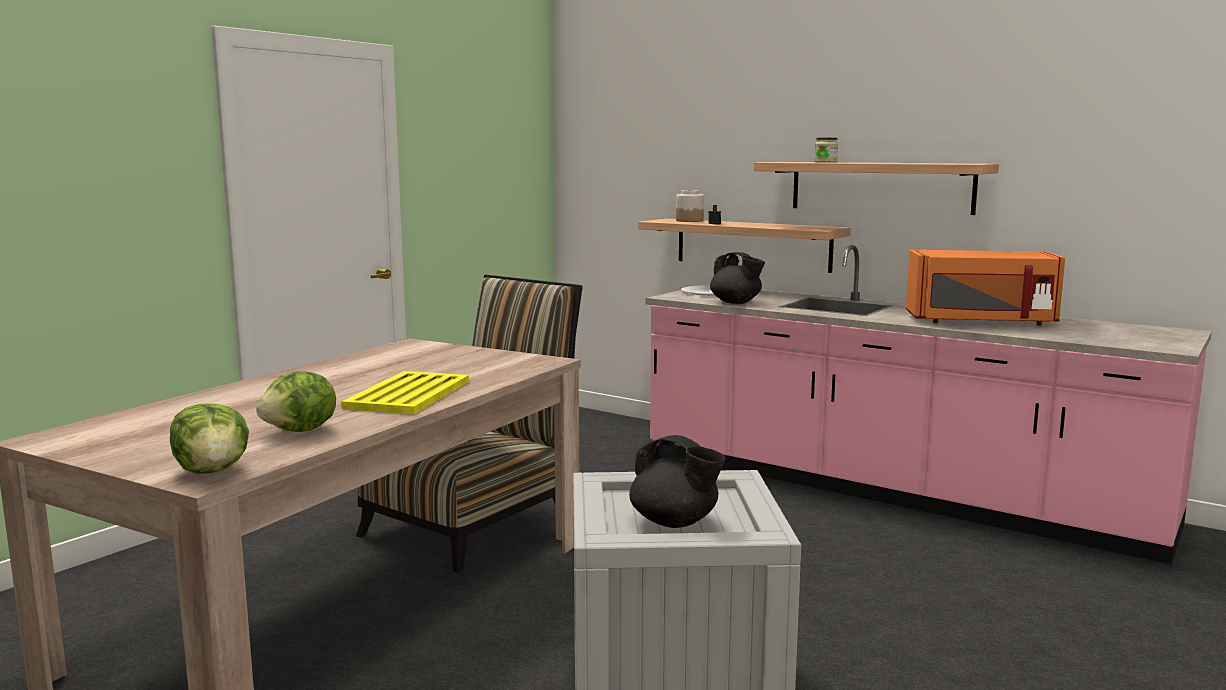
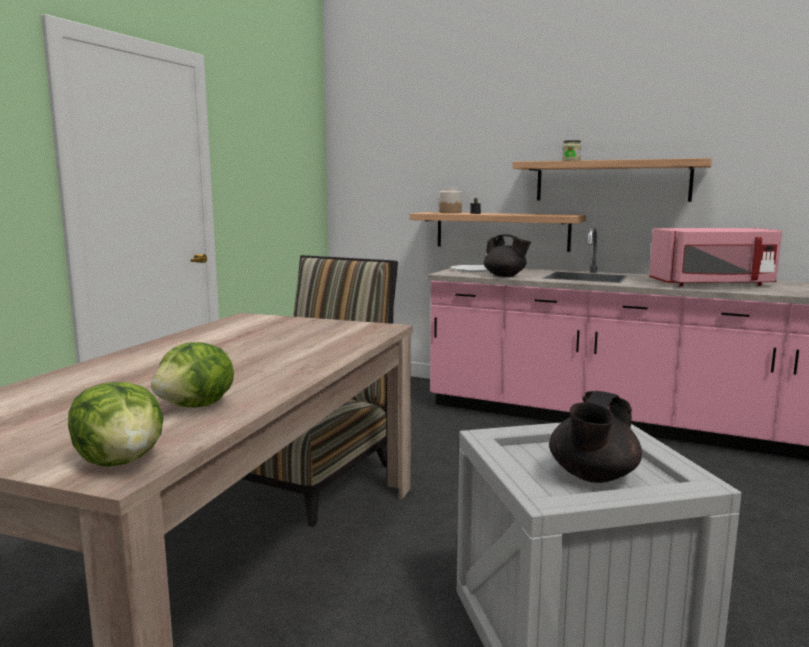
camera: 10 degrees left, 0 degrees up
yellow tray [341,371,469,414] -> none
black teapot [629,435,726,528] -> black teapot turned 90 degrees clockwise [549,391,642,483]
orange microwave [906,250,1065,326] -> pink microwave [649,228,782,287]

